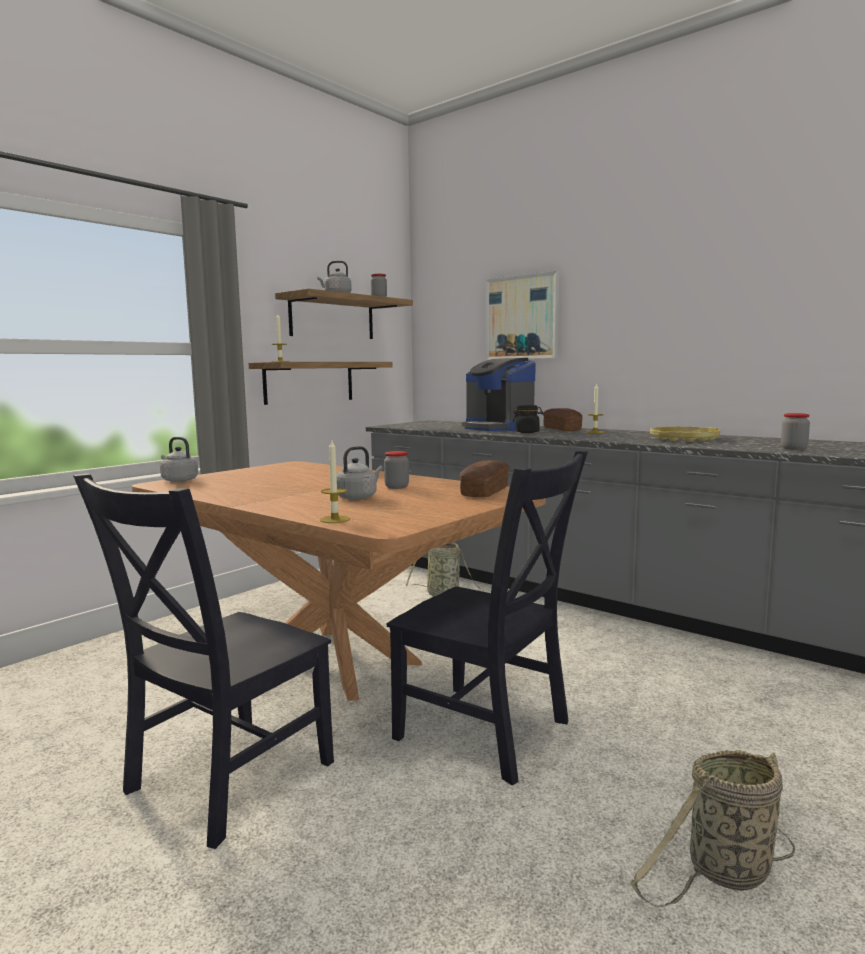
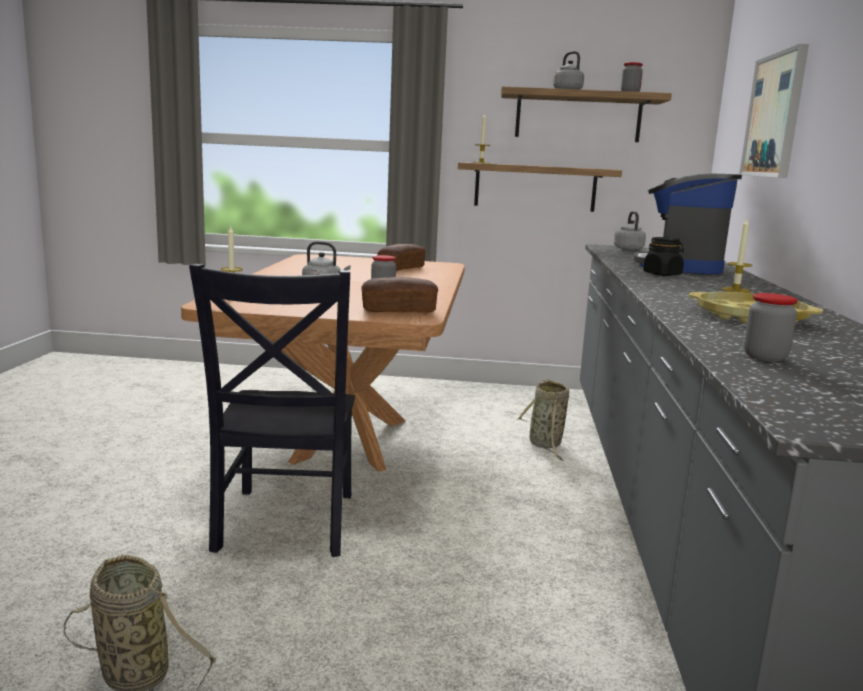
camera: 55 degrees right, 5 degrees up
black chair [73,474,334,849] -> none
grey kettle [160,437,198,482] -> grey kettle moved to [614,211,646,250]
bread [543,408,582,431] -> bread moved to [377,244,426,271]

